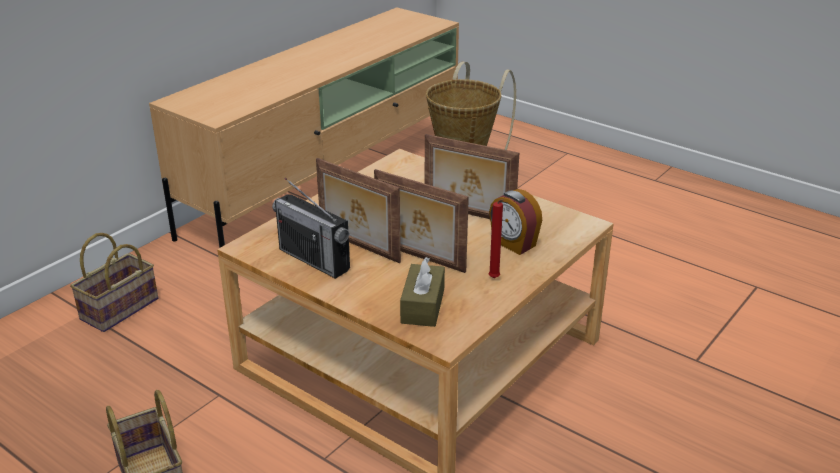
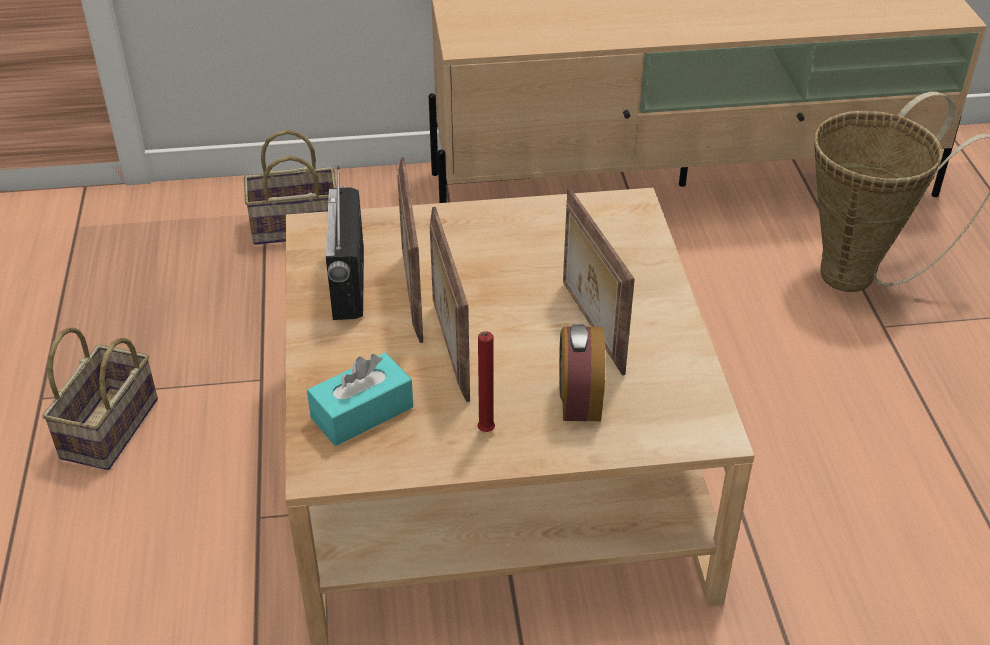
camera: 45 degrees right, 10 degrees up
brown tissue box [400,257,445,327] -> turquoise tissue box [307,353,413,446]

